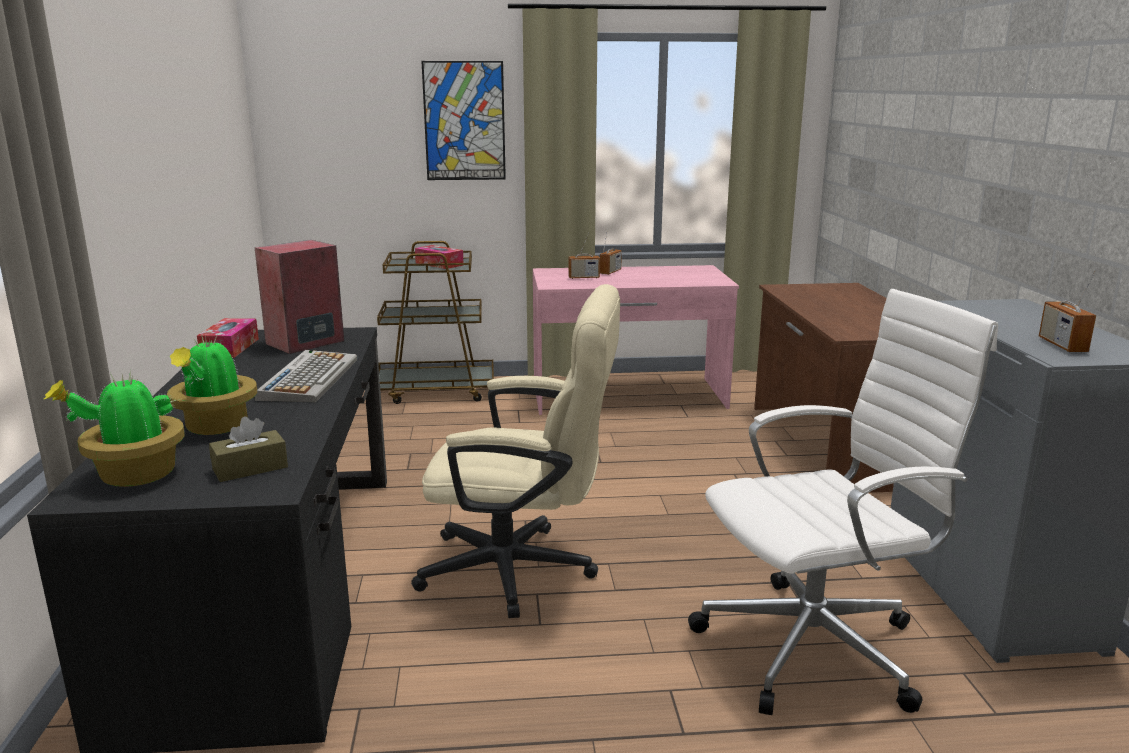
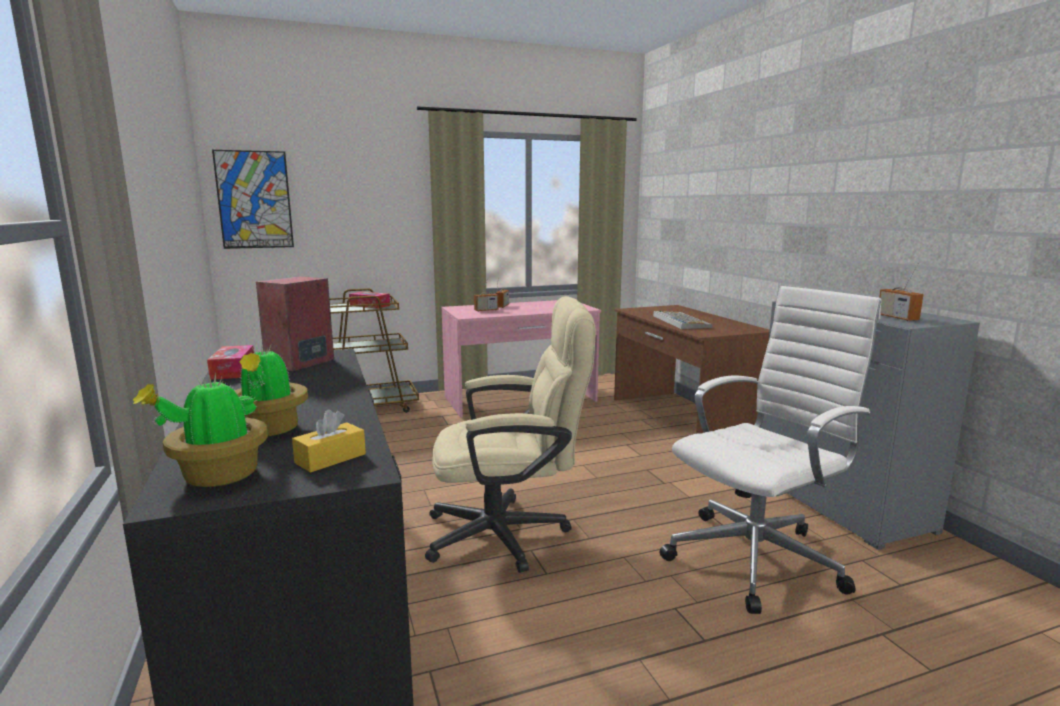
camera: 15 degrees left, 5 degrees down
brown tissue box [209,417,288,482] -> yellow tissue box [292,410,366,473]
keyboard [255,350,357,402] -> keyboard moved to [653,311,712,329]
picture [421,61,506,180] -> picture moved to [212,150,294,249]

